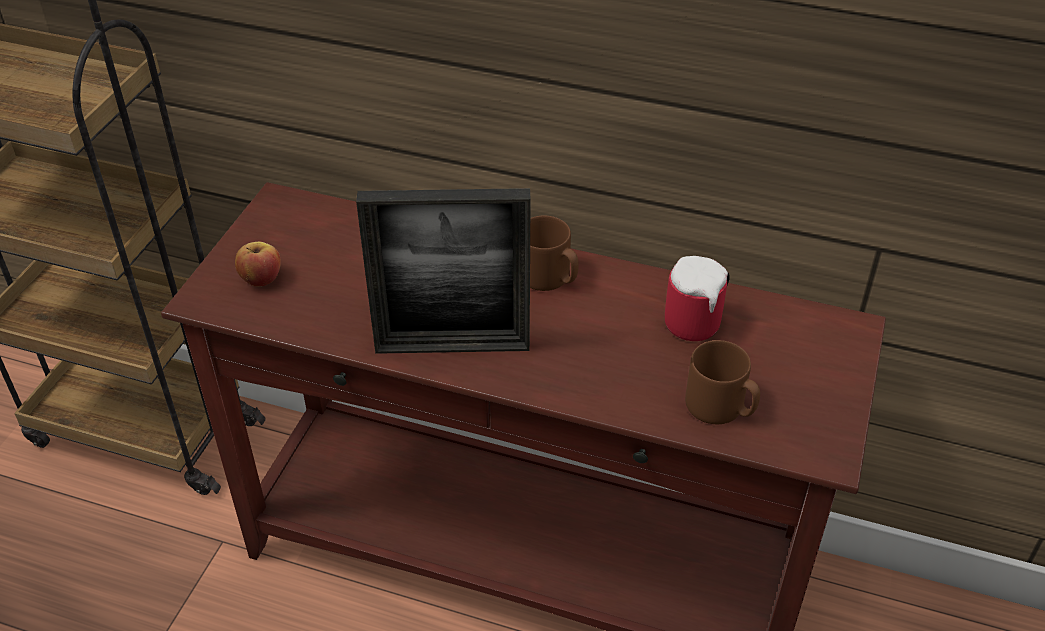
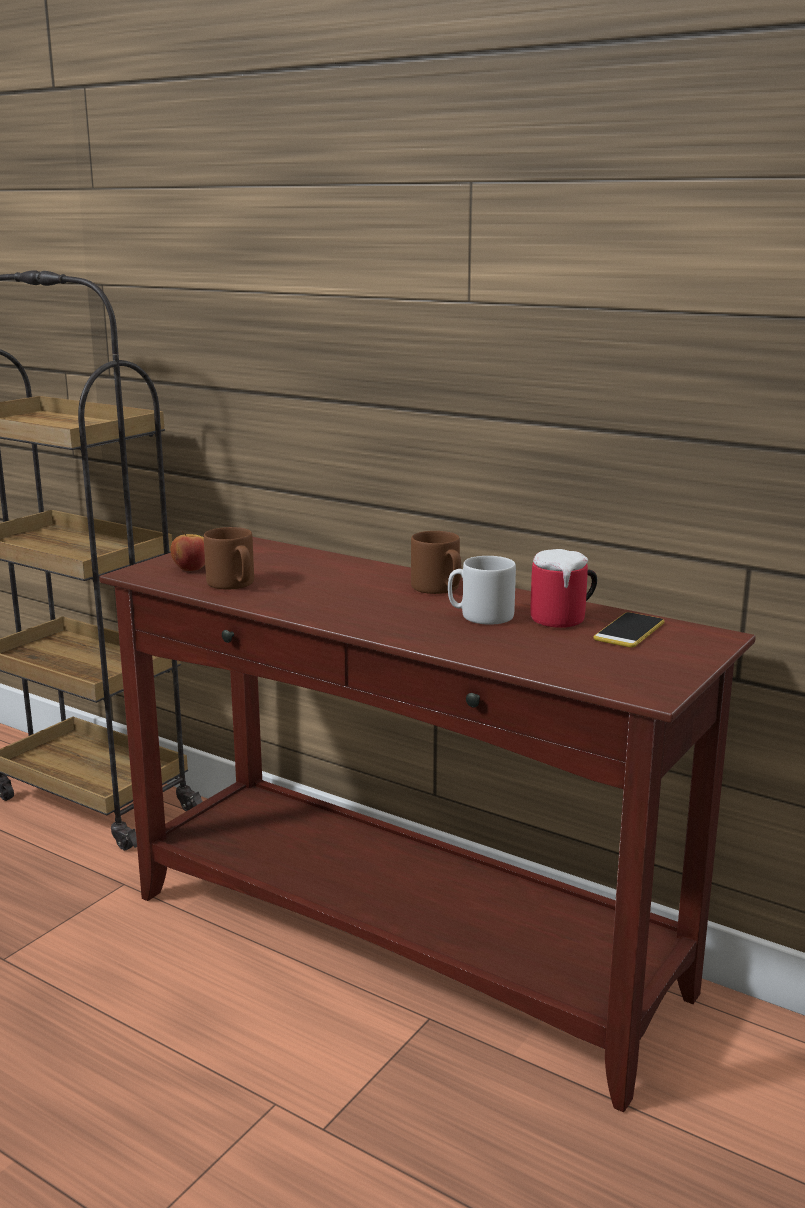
camera: 15 degrees right, 25 degrees down
picture frame [356,188,531,354] -> none
brown mug [685,340,760,424] -> brown mug moved to [204,527,254,589]
none -> grey mug [448,556,516,625]
none -> phone [593,612,665,648]

